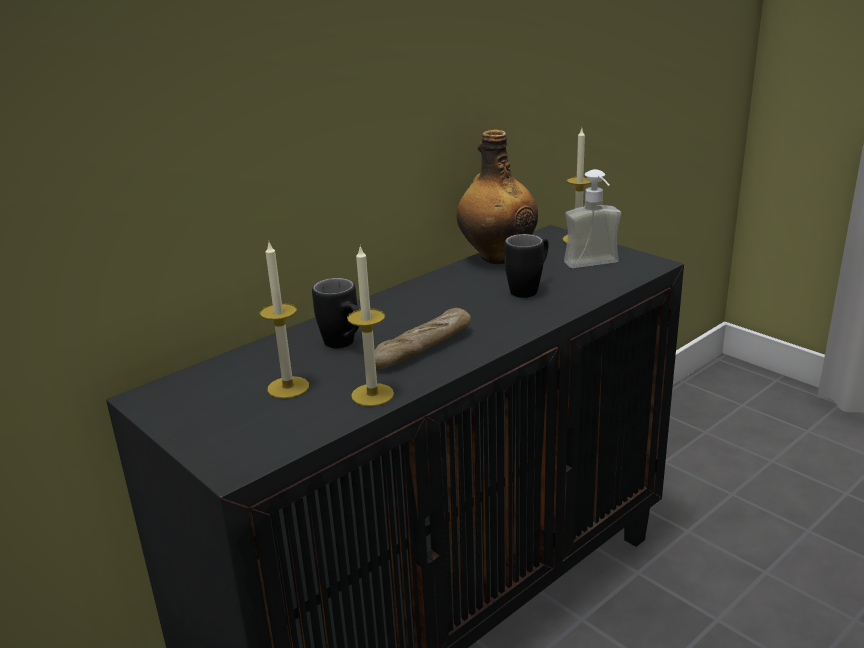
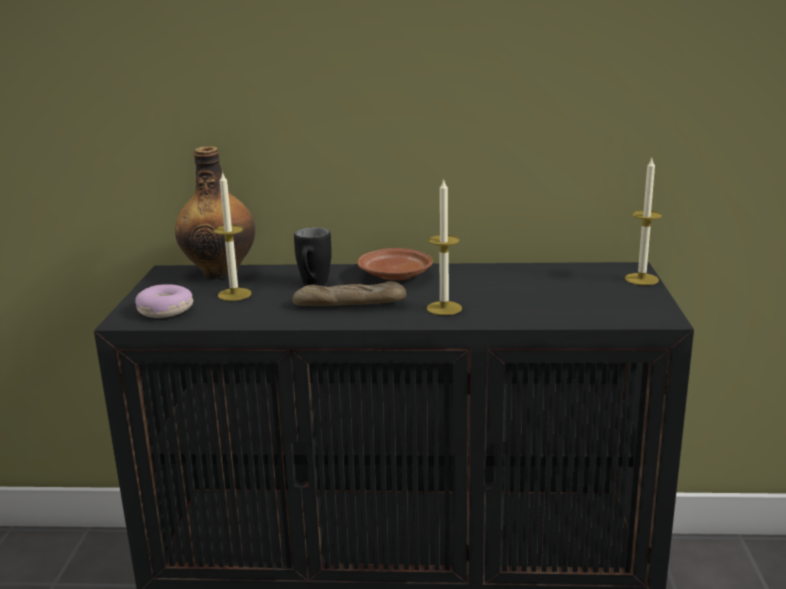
camera: 45 degrees right, 5 degrees down
candle [347,246,394,406] -> candle moved to [427,178,462,315]
bottle [457,130,538,264] -> bottle moved to [175,146,255,280]
black mug [504,234,549,298] -> none
soap dispenser [564,169,621,268] -> none
none -> donut [135,284,193,318]
none -> brown plate [357,248,433,281]

